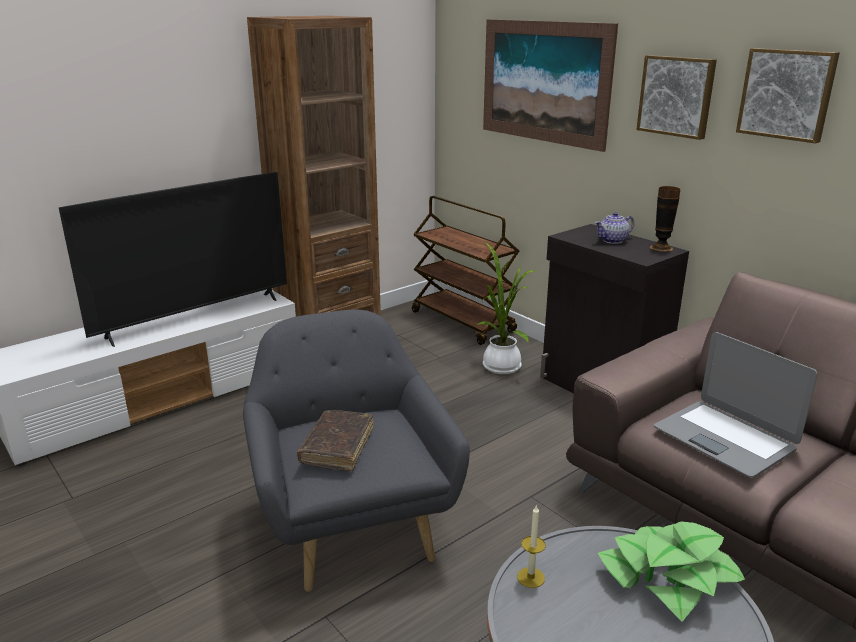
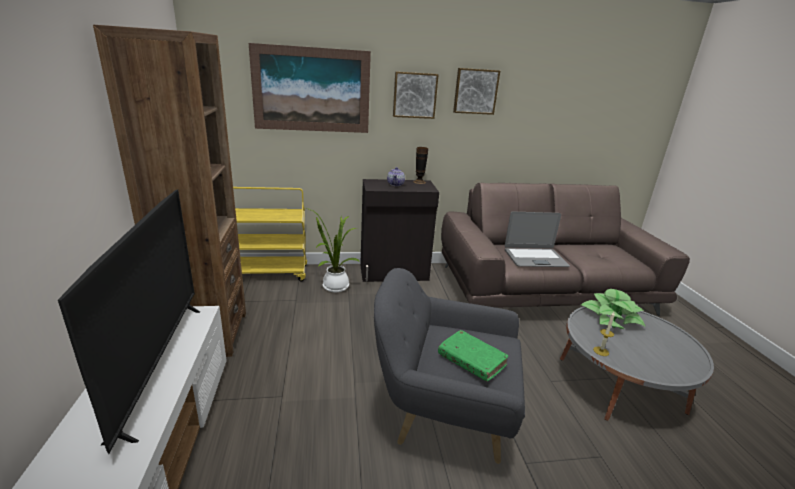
camera: 60 degrees left, 0 degrees up
brown book [297,410,373,471] -> green book [438,330,508,382]
brown cart [412,196,519,345] -> yellow cart [233,187,307,281]

